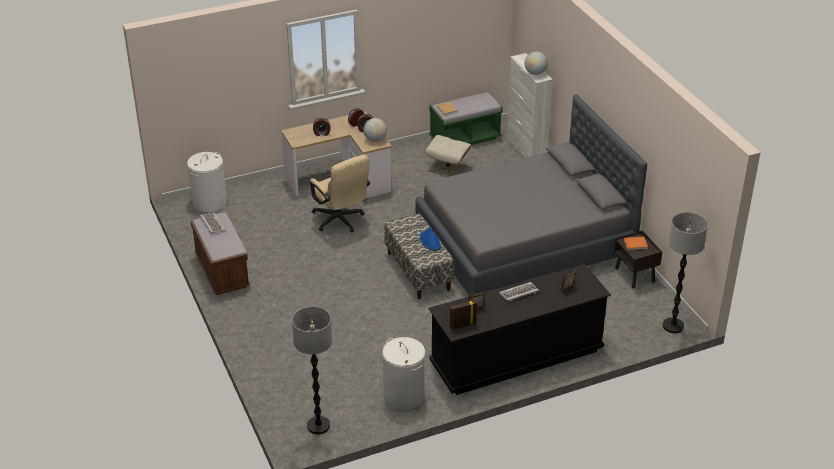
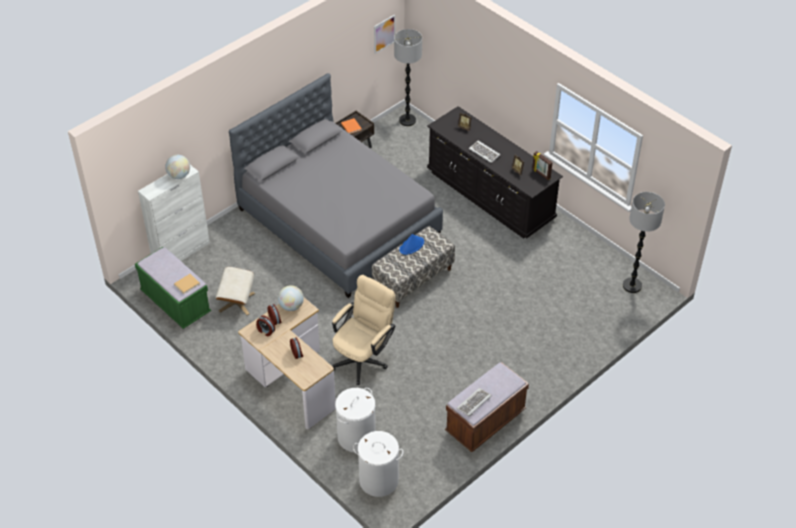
camera: 110 degrees left, 10 degrees up
white laundry basket [382,337,425,410] -> white laundry basket moved to [335,388,376,453]
none -> picture [374,15,395,54]

